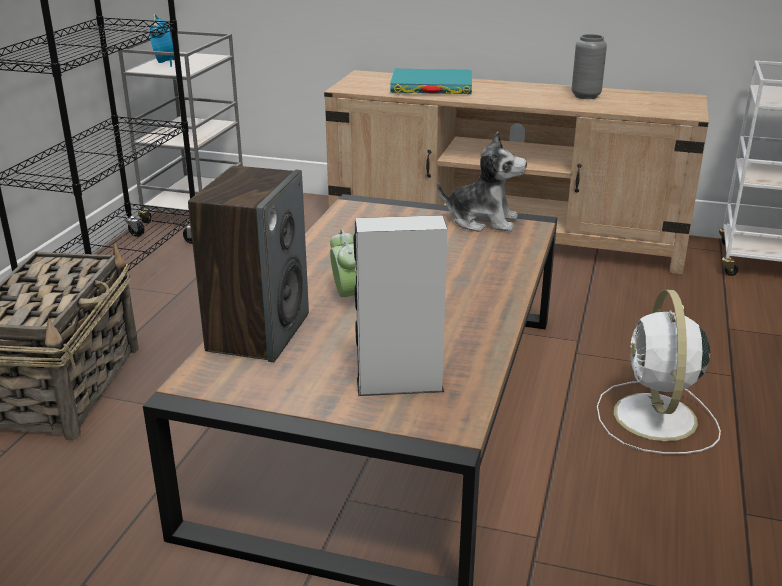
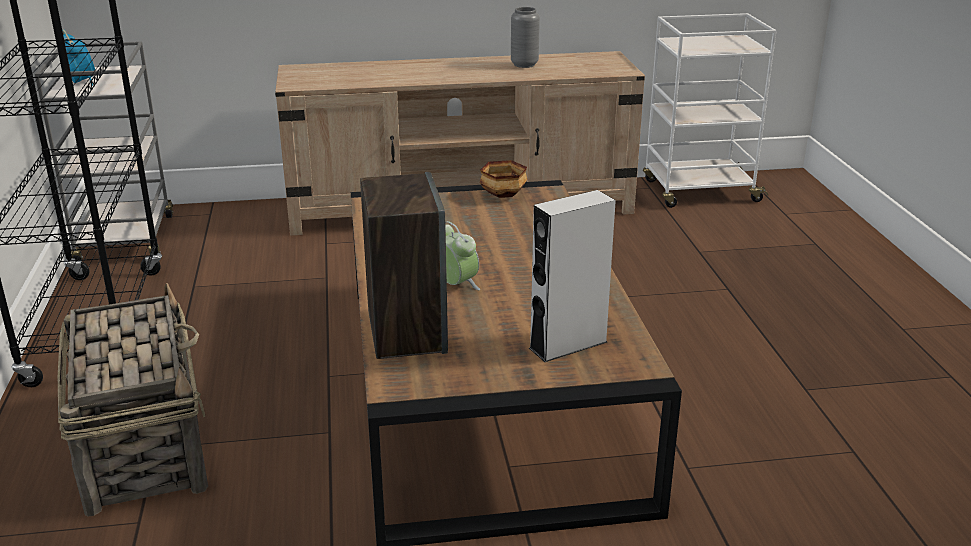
camera: 25 degrees left, 0 degrees up
turquoise book [390,69,472,94] -> none
plush toy [437,131,527,232] -> bowl [479,160,528,198]
white fan [597,289,721,454] -> none

